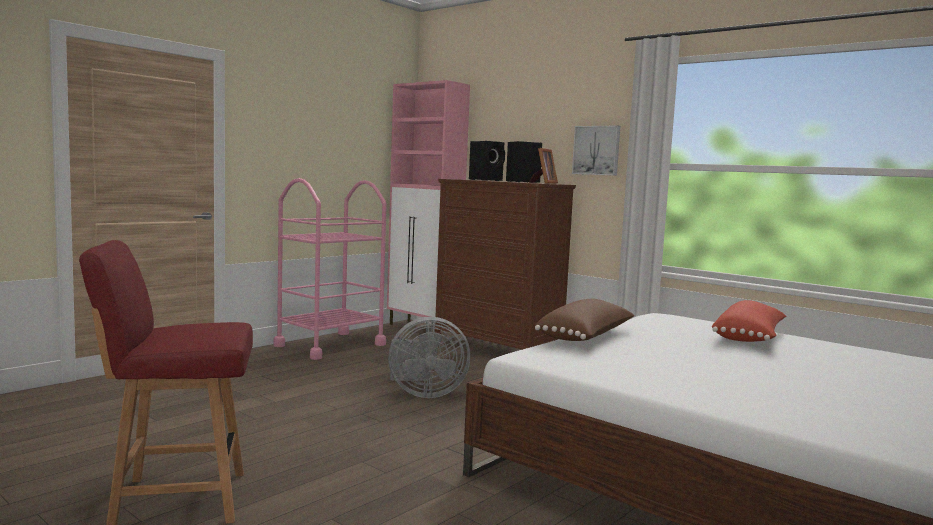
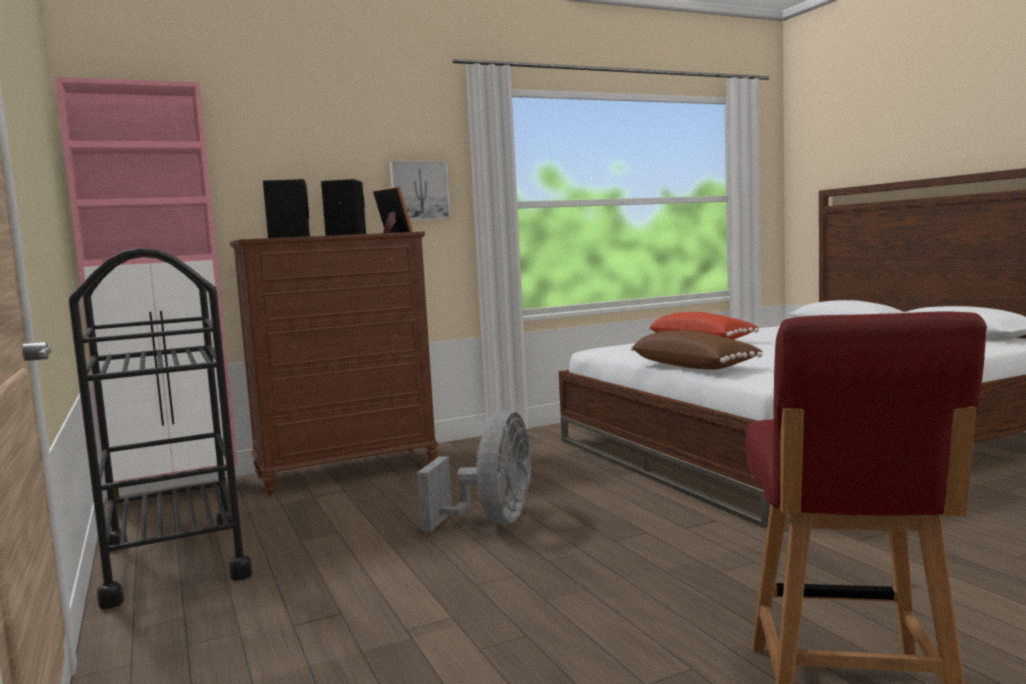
camera: 65 degrees left, 0 degrees up
pink cart [273,178,387,360] -> black cart [68,248,253,609]

